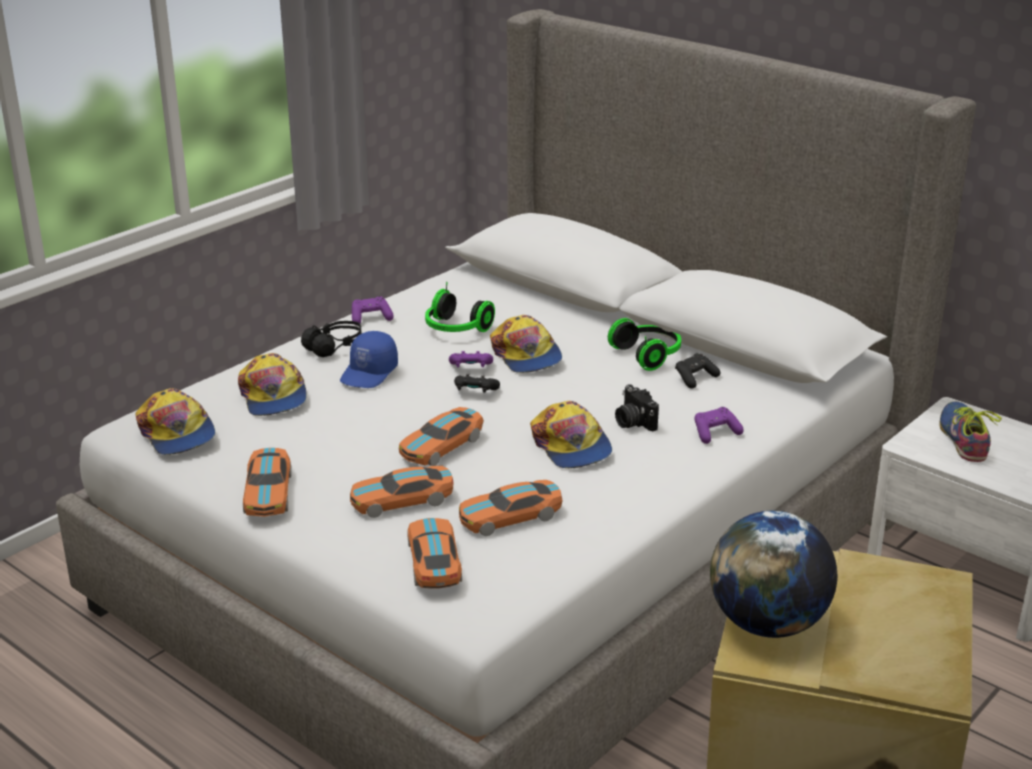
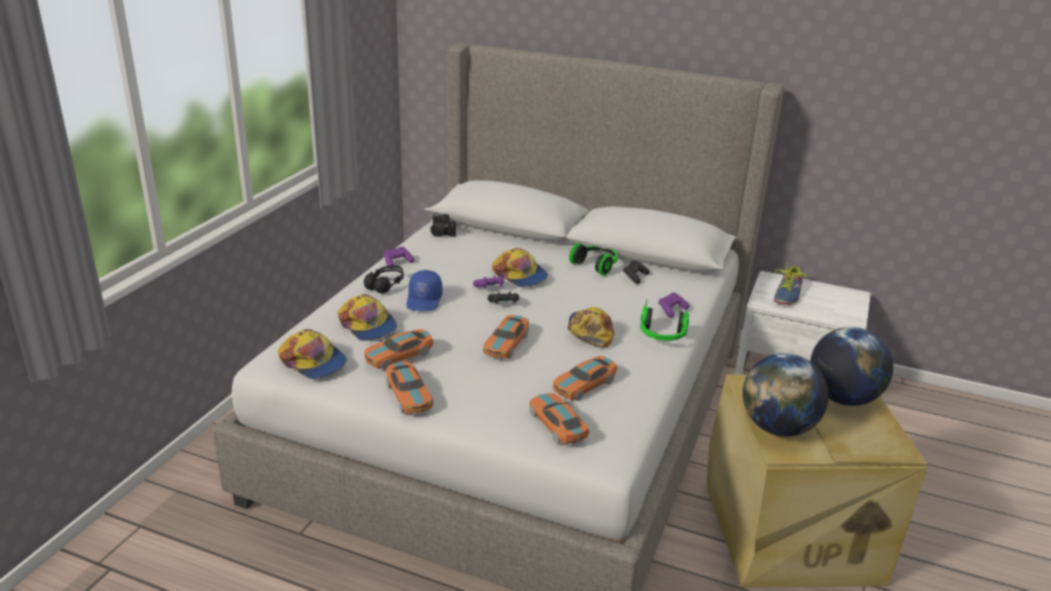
camera: 20 degrees left, 0 degrees up
toy car [350,466,453,518] -> toy car moved to [364,329,434,370]
headphones [425,282,495,332] -> headphones moved to [640,299,689,341]
cap [530,401,612,468] -> cap turned 135 degrees counterclockwise [568,307,614,348]
camera [615,384,659,431] -> camera moved to [431,213,456,237]
shoe [939,402,1002,462] -> shoe turned 135 degrees counterclockwise [774,262,807,305]
none -> globe [810,327,893,406]

